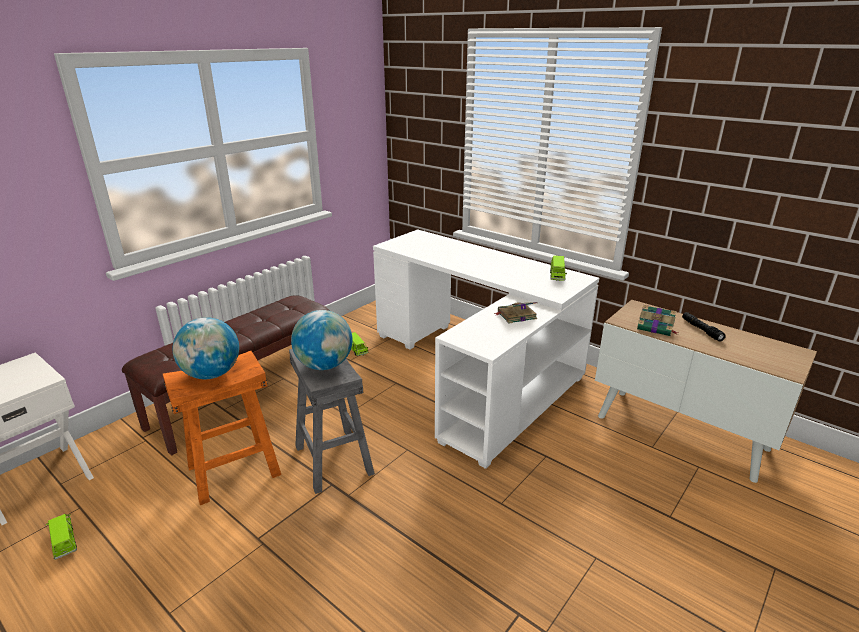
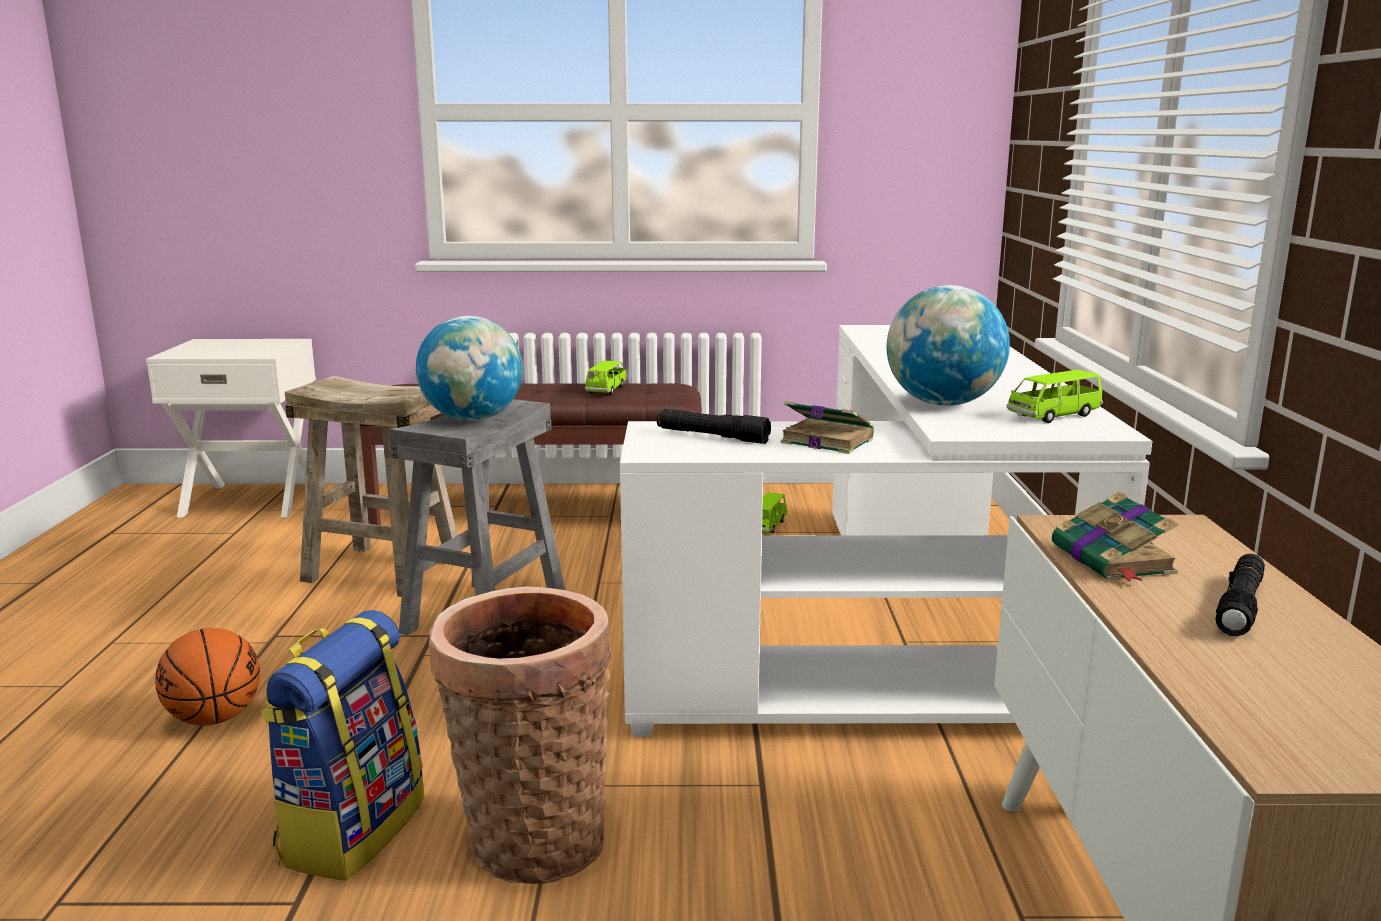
camera: 50 degrees right, 10 degrees down
green toy car [46,514,77,560] -> green toy car moved to [585,361,627,395]
orange stool [163,351,281,505] -> beige stool [285,376,457,597]
globe [173,317,239,379] -> globe moved to [887,285,1010,406]
none -> basketball [155,628,260,726]
none -> backpack [261,610,424,881]
none -> basket [429,587,611,884]
none -> black flashlight [657,409,771,444]

